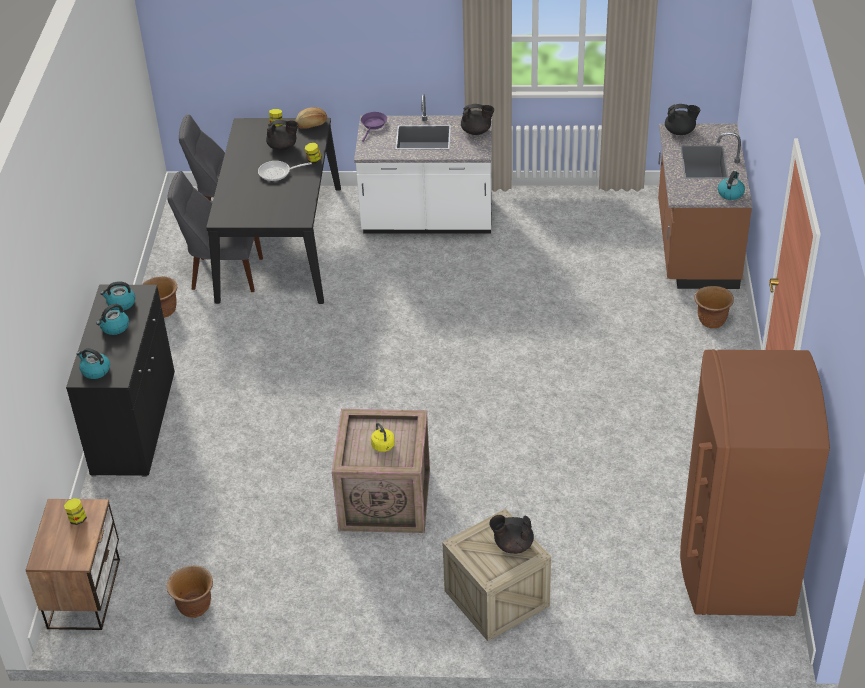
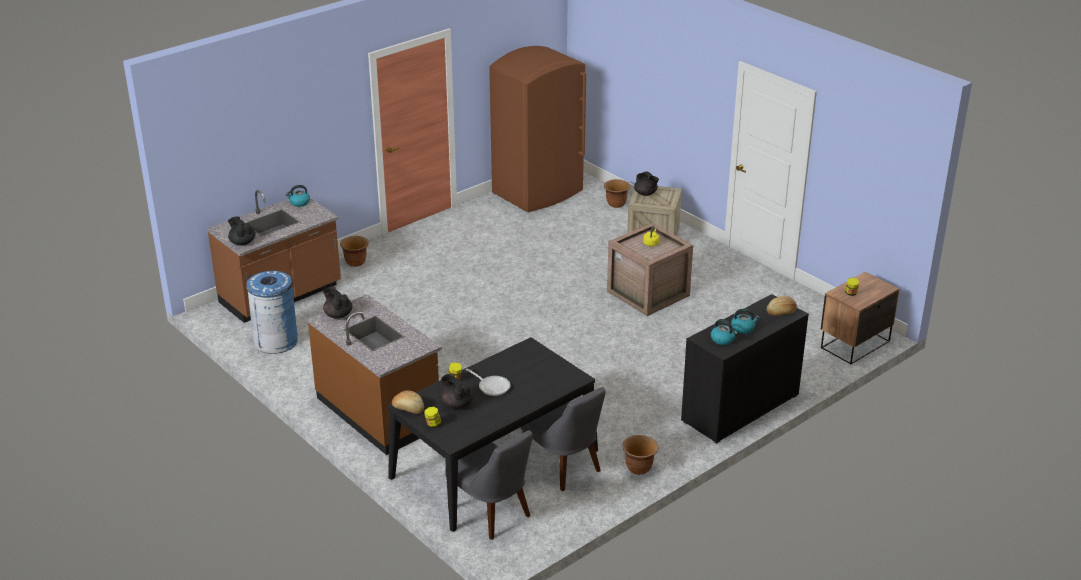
camera: 135 degrees left, 10 degrees down
kettle [77,348,110,379] -> bread [767,296,797,316]
brown planter [166,565,213,618] -> brown planter moved to [604,179,630,208]
white counter [354,94,492,234] -> brown counter [307,294,442,455]
purple frying pan [361,112,387,142] -> none
none -> blue trash can [246,271,298,354]

